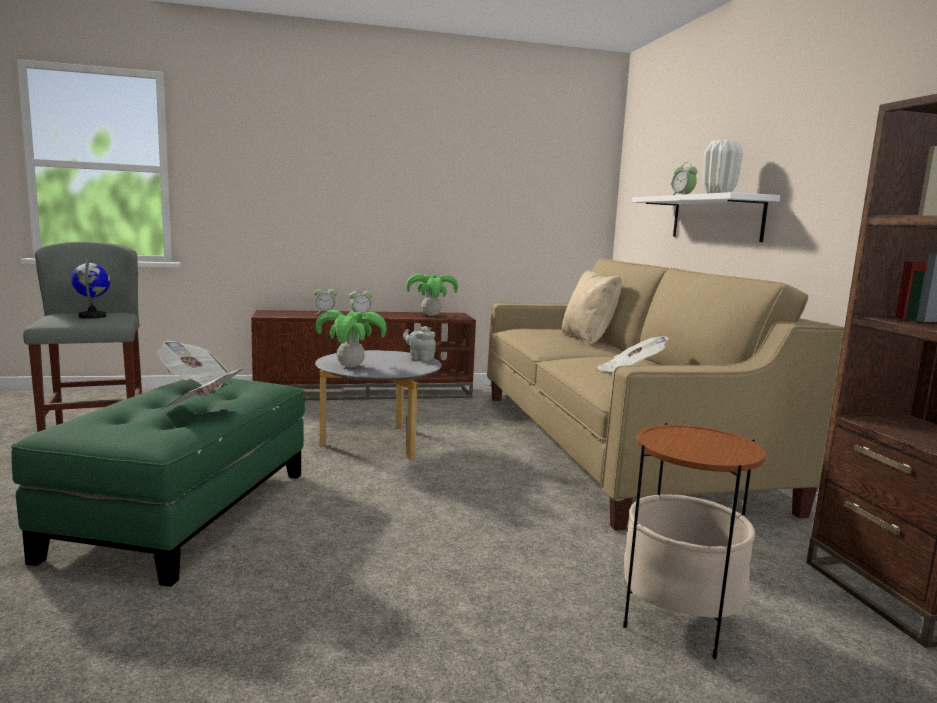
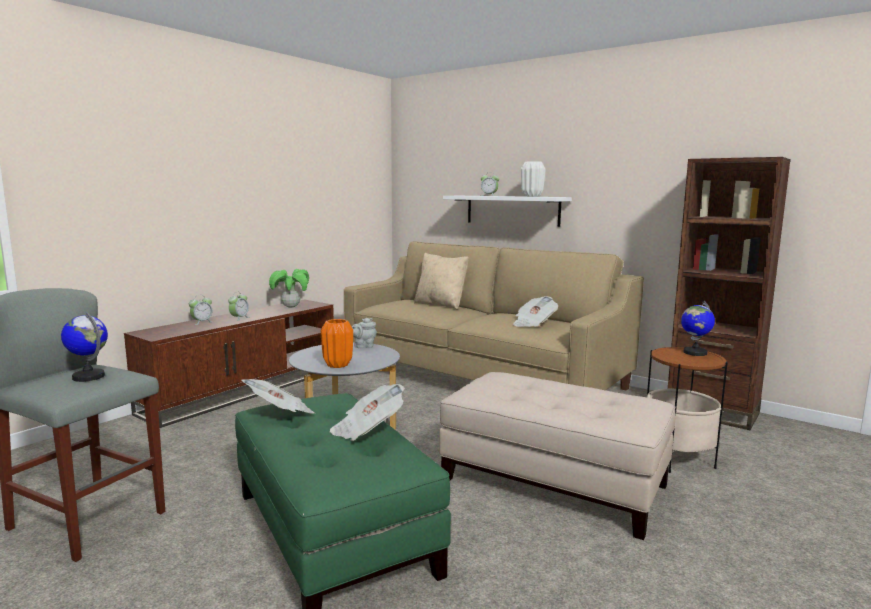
camera: 40 degrees left, 0 degrees up
potted plant [315,310,387,368] -> orange vase [321,319,353,368]
none -> beige ottoman [439,372,676,540]
none -> globe [681,301,715,356]

